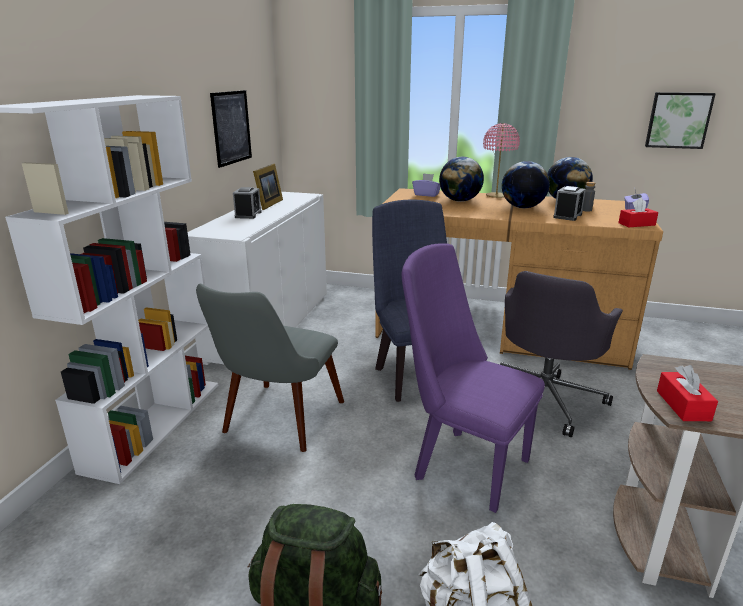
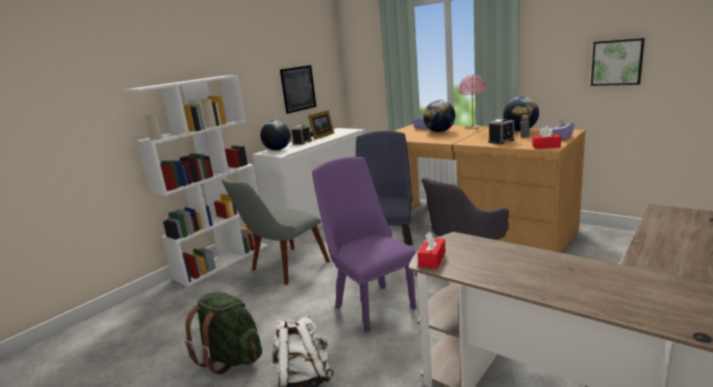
camera: 25 degrees right, 5 degrees down
globe [502,161,550,208] -> globe moved to [260,120,291,151]

